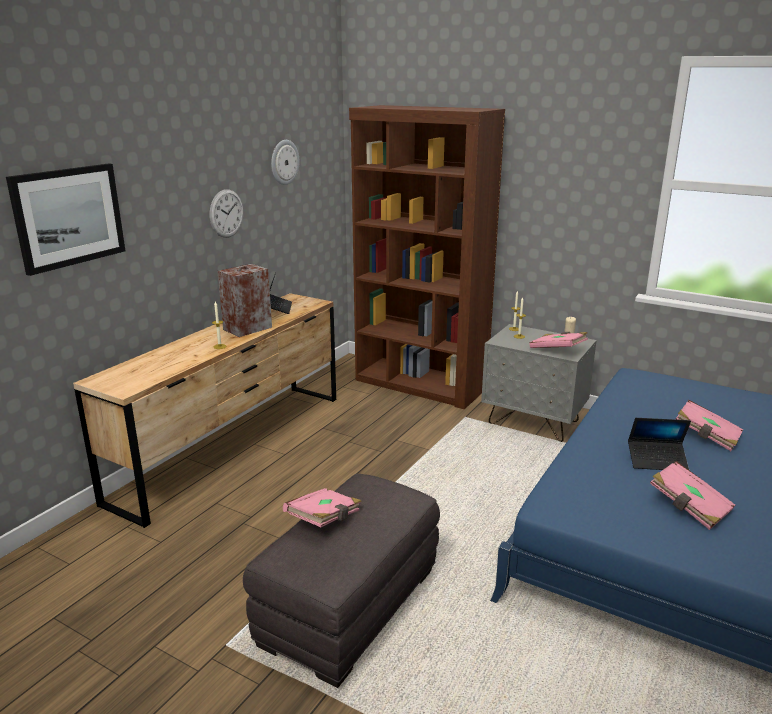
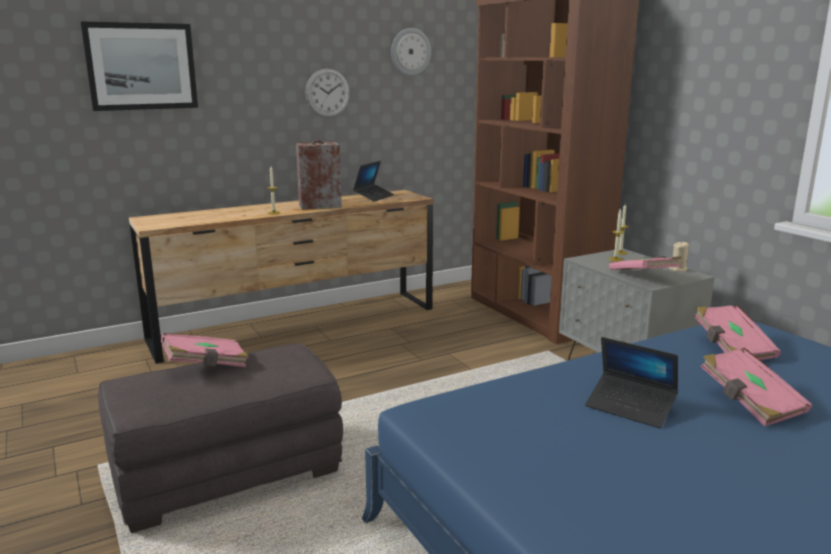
camera: 30 degrees right, 5 degrees down
pink book [650,461,735,530] -> pink book moved to [694,305,781,360]

